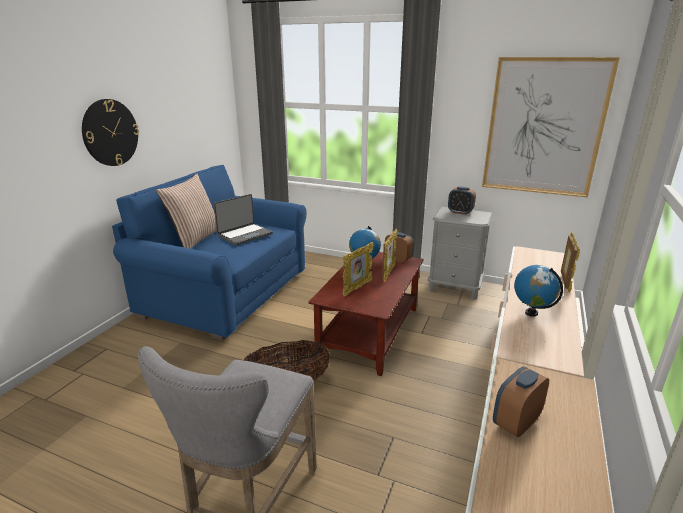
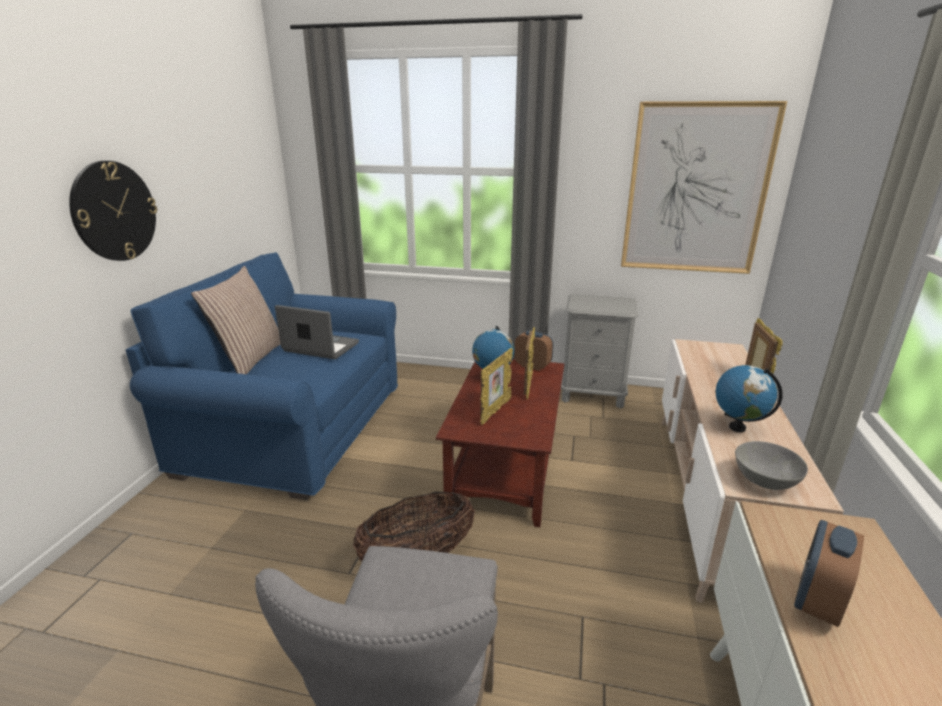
camera: 10 degrees left, 0 degrees up
laptop [214,194,273,245] -> laptop turned 105 degrees counterclockwise [275,305,359,359]
alarm clock [448,186,476,215] -> none
none -> grey bowl [735,441,808,490]

